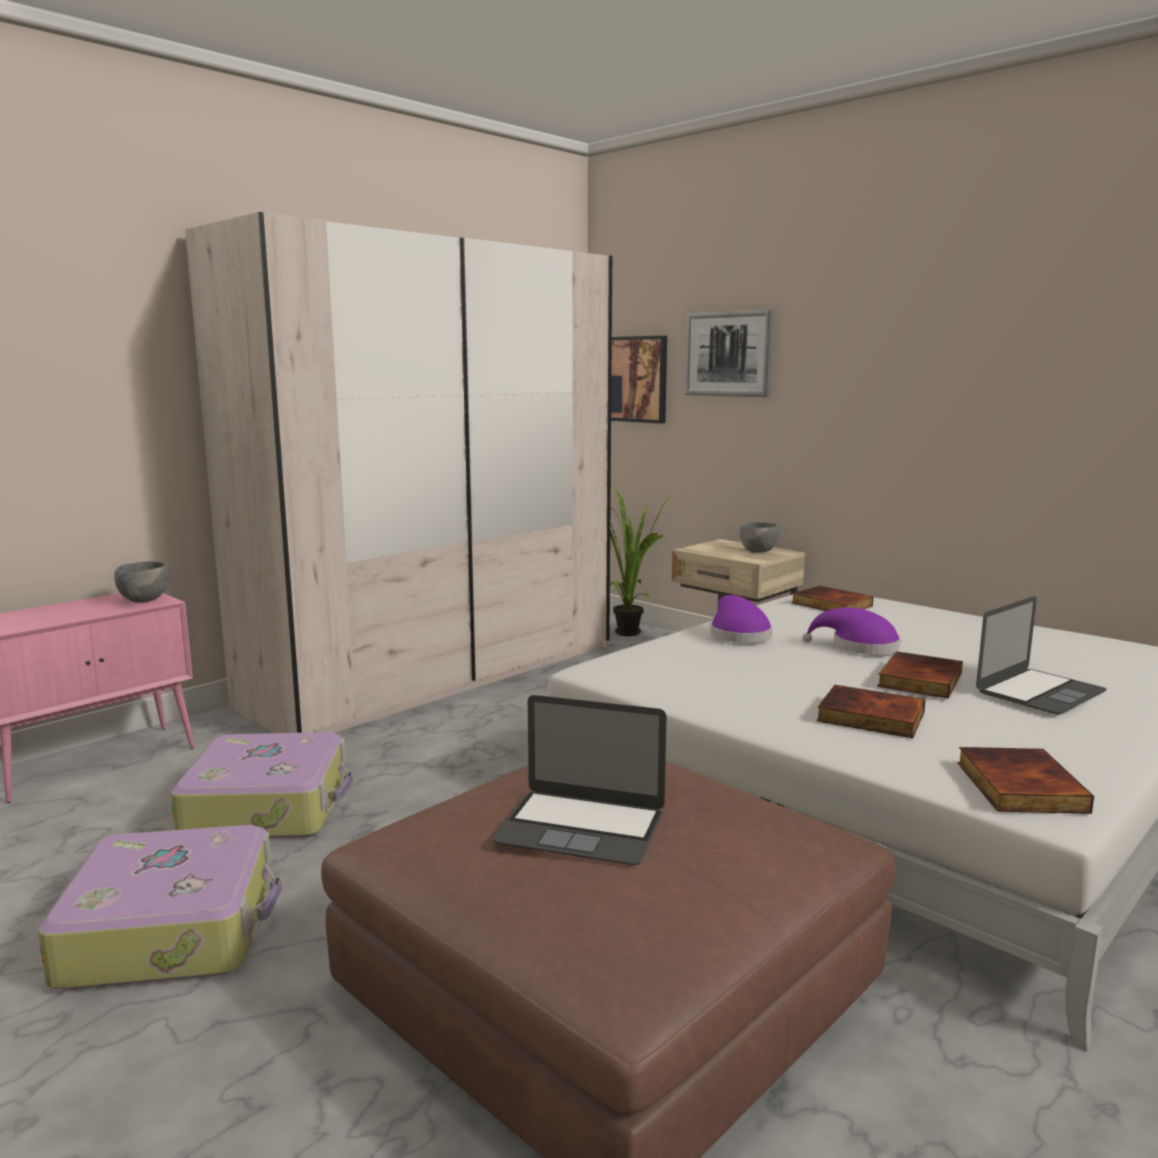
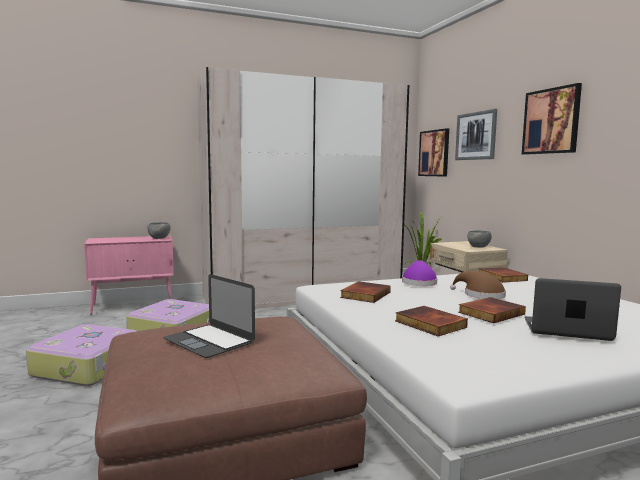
camera: 25 degrees right, 5 degrees down
purple hat [802,607,900,654] -> brown hat [450,271,506,299]
book [957,747,1094,814] -> book moved to [340,281,391,303]
laptop [976,596,1107,714] -> laptop turned 150 degrees counterclockwise [525,278,621,341]
none -> picture [522,83,582,155]

